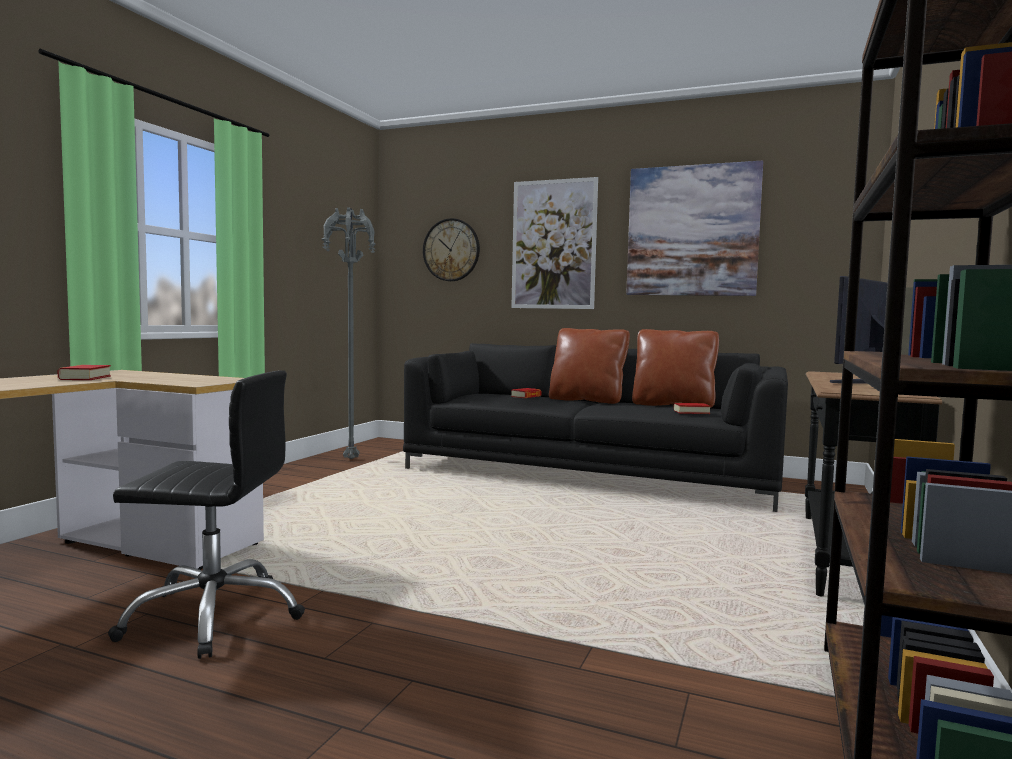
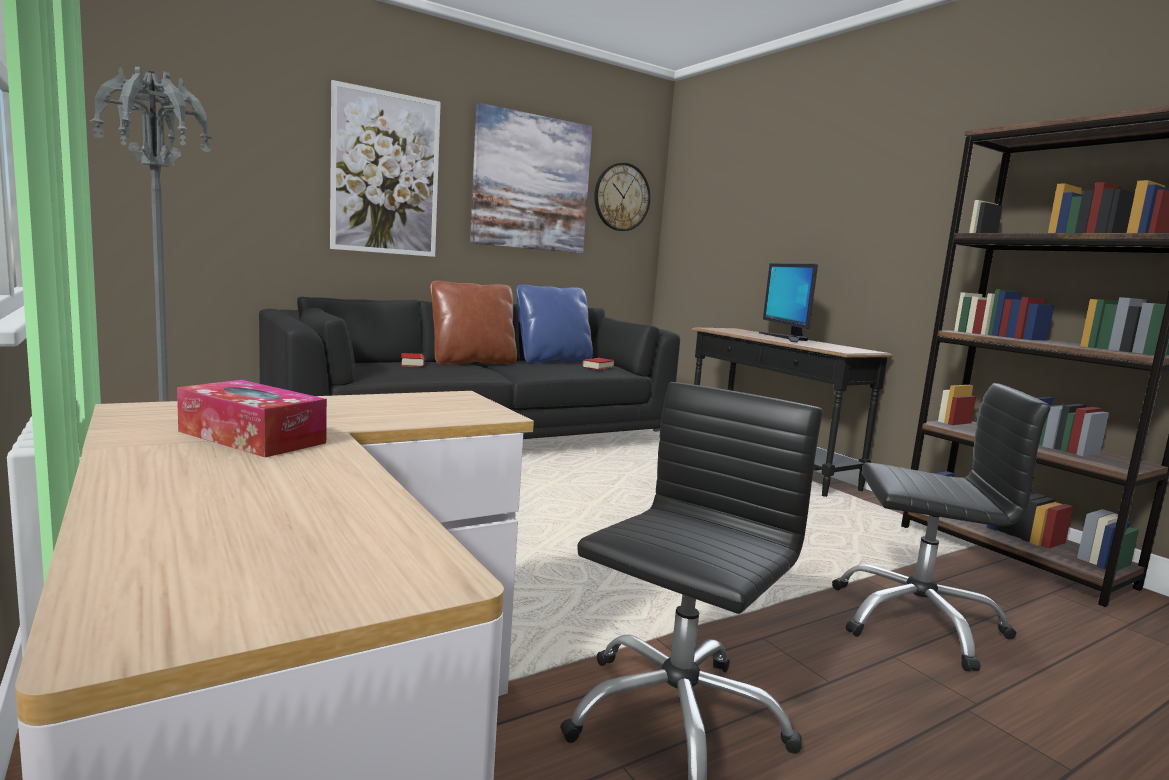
camera: 55 degrees left, 5 degrees up
book [57,365,111,380] -> tissue box [177,380,327,457]
wall clock [423,218,480,281] -> wall clock moved to [594,163,650,231]
brown pillow [632,329,719,408] -> blue pillow [516,284,593,363]
none -> black office chair [832,383,1051,671]

